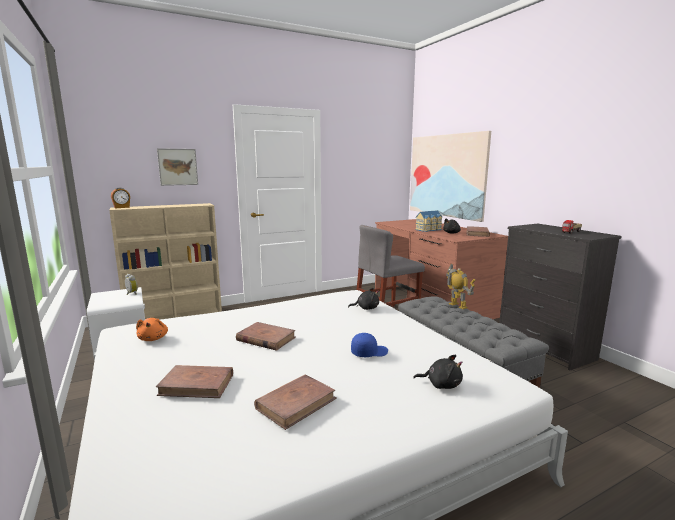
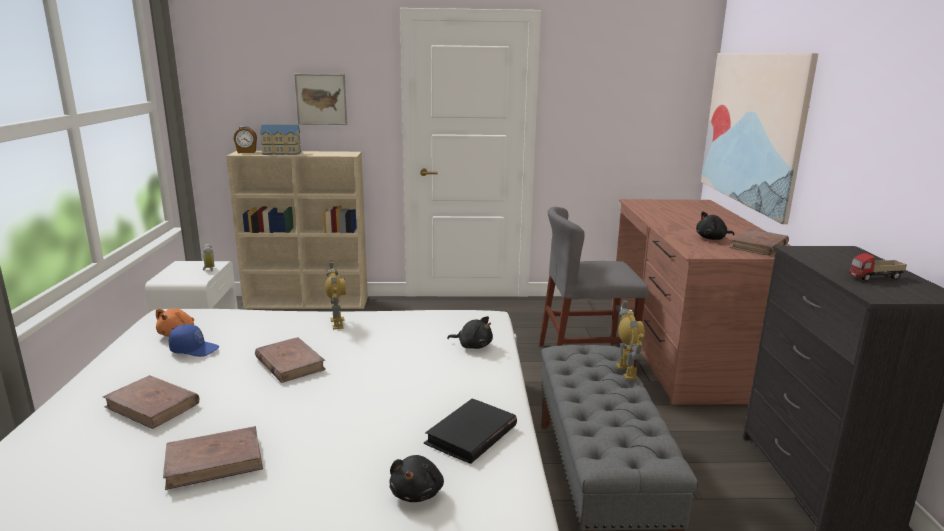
camera: 25 degrees right, 5 degrees up
blue cap [351,333,388,357] -> blue cap moved to [169,324,219,357]
black plush toy [414,355,463,389] -> black plush toy turned 60 degrees clockwise [390,455,444,502]
toy house [415,210,442,232] -> toy house moved to [260,124,302,155]
none -> toy robot [325,261,346,330]
none -> black book [424,399,517,464]

